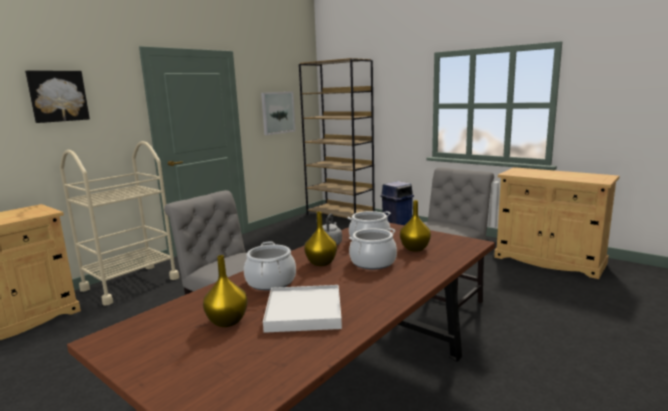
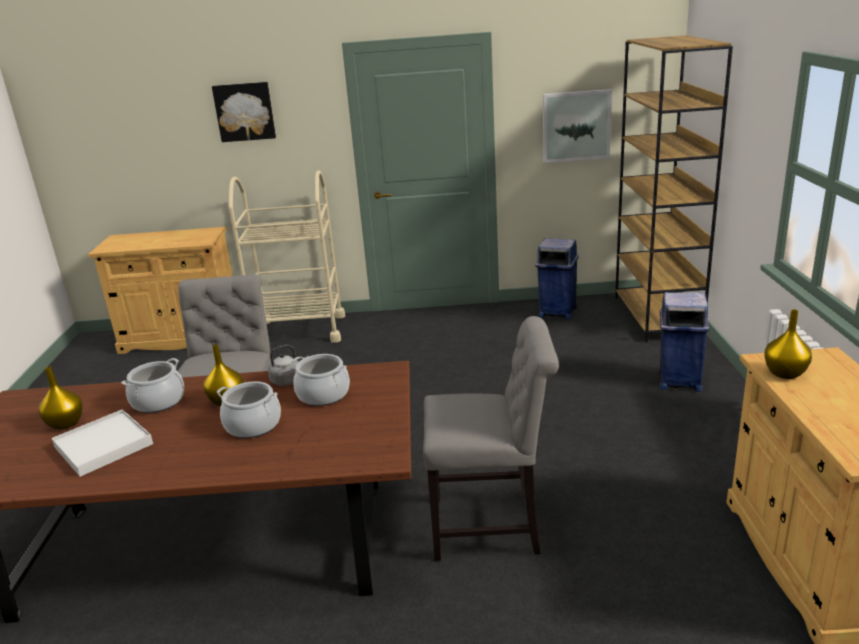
camera: 50 degrees right, 10 degrees up
yellow vase [400,200,431,252] -> yellow vase moved to [764,309,812,379]
none -> blue trash can [535,238,579,320]

